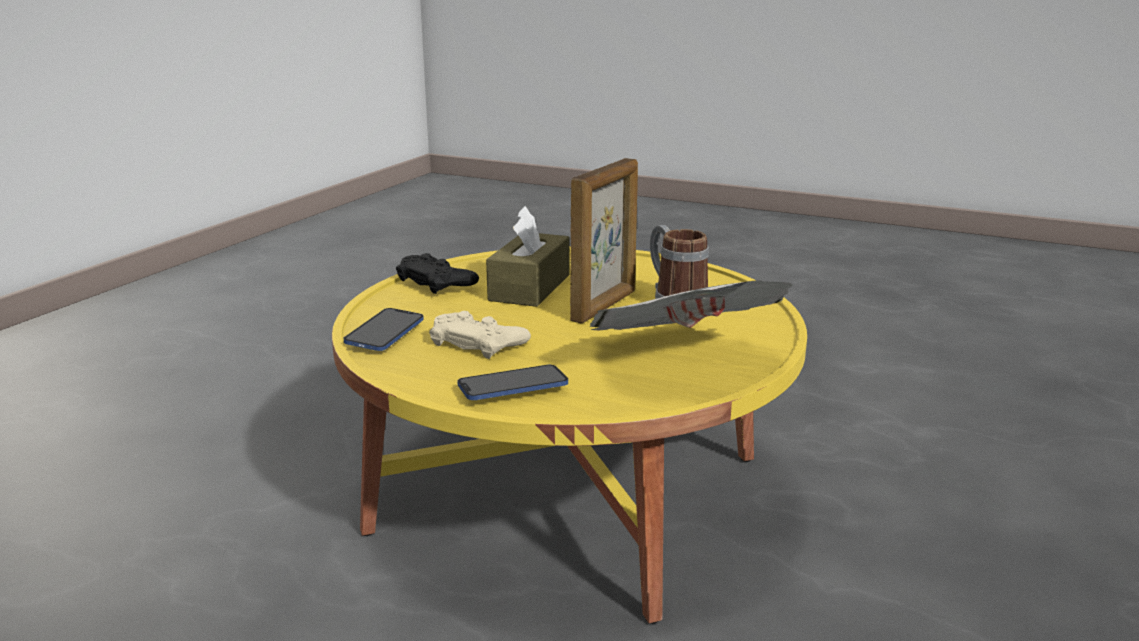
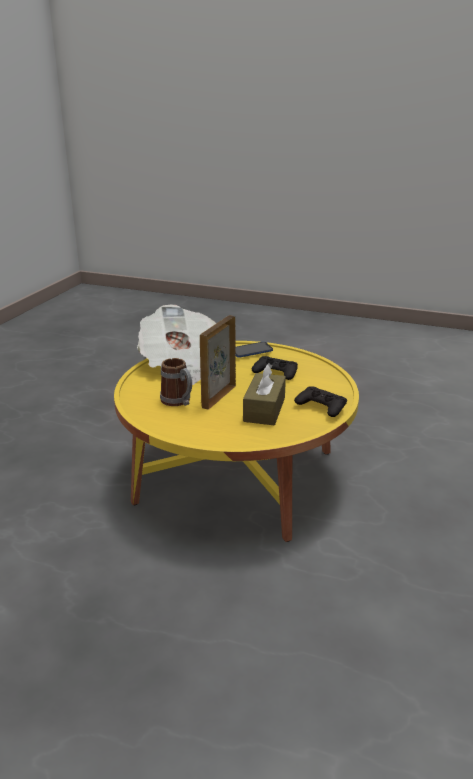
camera: 175 degrees right, 5 degrees up
phone [344,308,423,351] -> none
beige game controller [429,311,531,359] -> black game controller [252,356,298,380]

